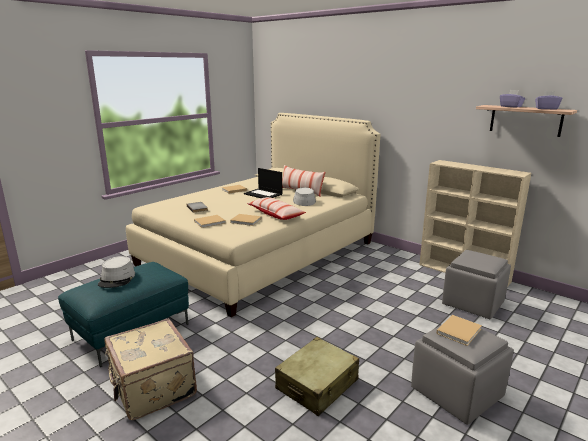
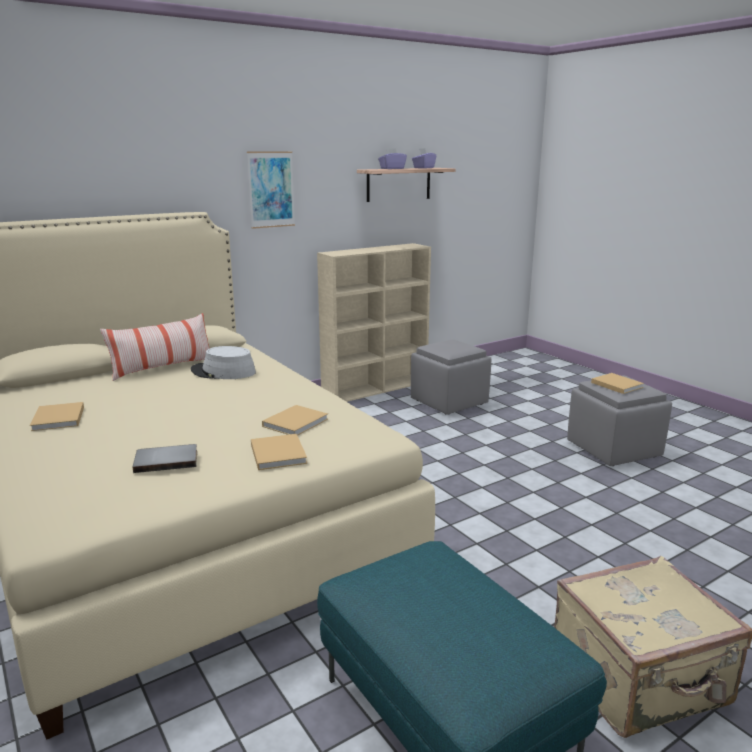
camera: 75 degrees left, 0 degrees up
grey hat [98,256,135,288] -> none
laptop [244,168,282,198] -> none
pillow [247,197,306,220] -> none
beige suitcase [275,337,359,416] -> none
none -> picture [247,151,295,229]

